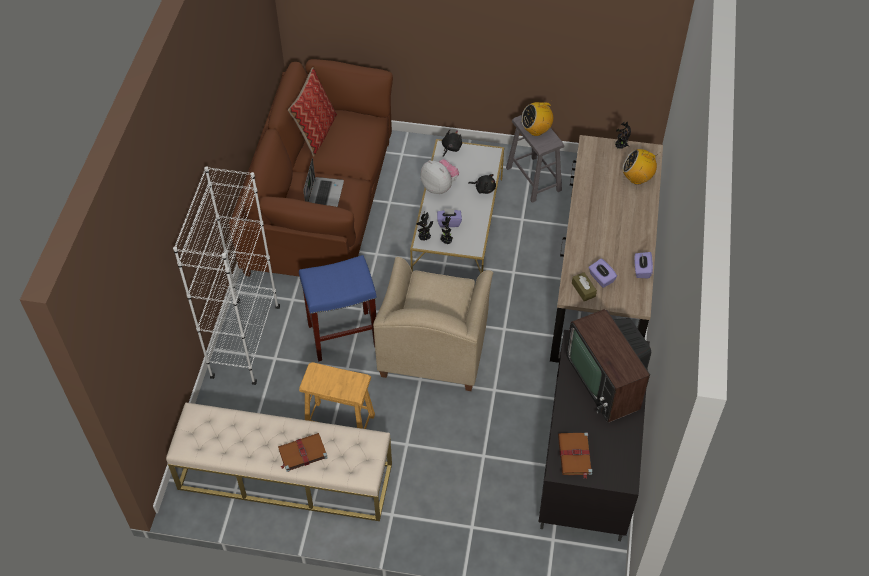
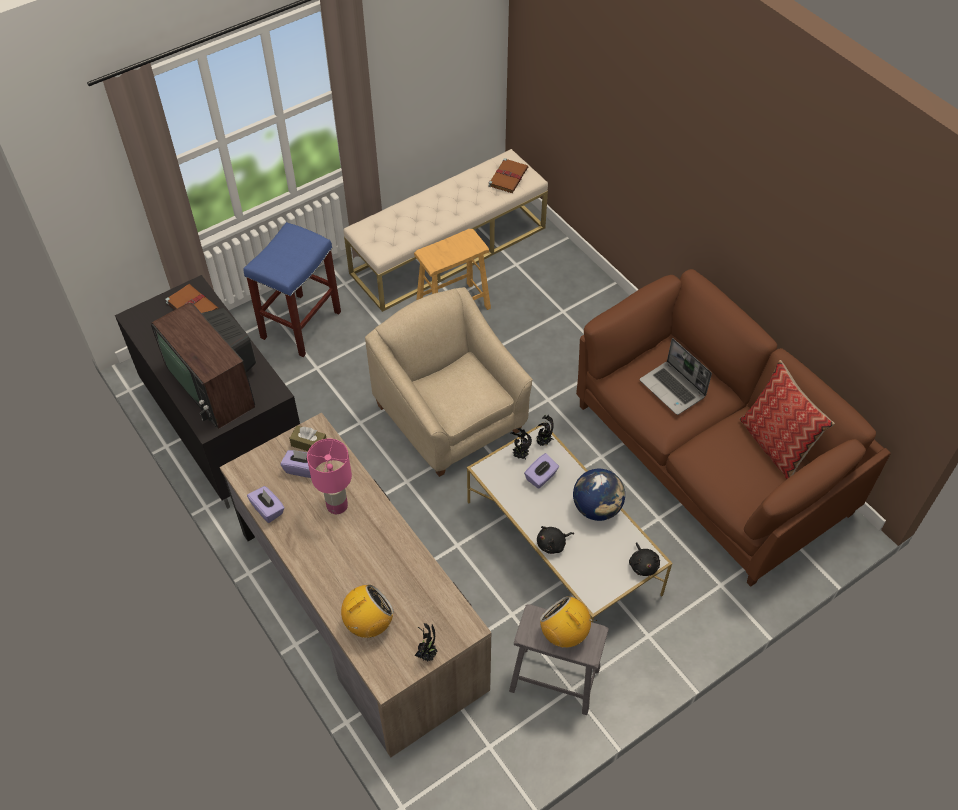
camera: 135 degrees right, 0 degrees up
white bookcase [173,166,280,385] -> none
brown book [278,433,328,472] -> brown book moved to [488,158,528,193]
blue stool [299,255,376,361] -> blue stool moved to [244,222,341,357]
plush toy [421,159,459,194] -> globe [573,469,625,521]
radio [521,100,553,136] -> radio turned 75 degrees counterclockwise [540,596,597,648]
television [566,309,651,423] -> television turned 150 degrees counterclockwise [151,302,256,429]
none -> pink table lamp [307,438,352,514]

